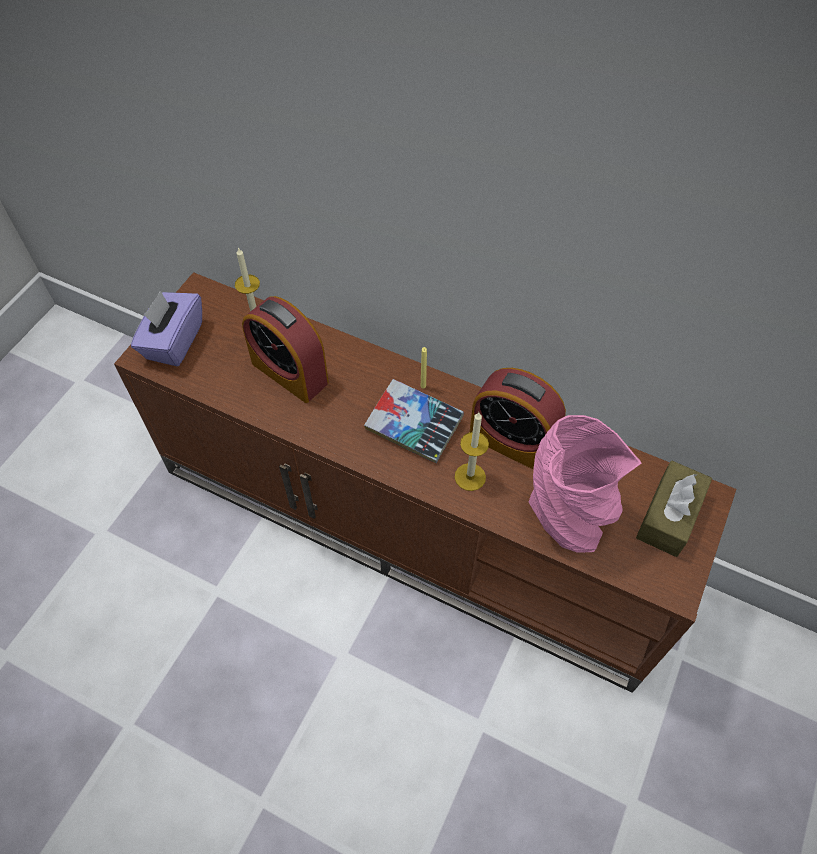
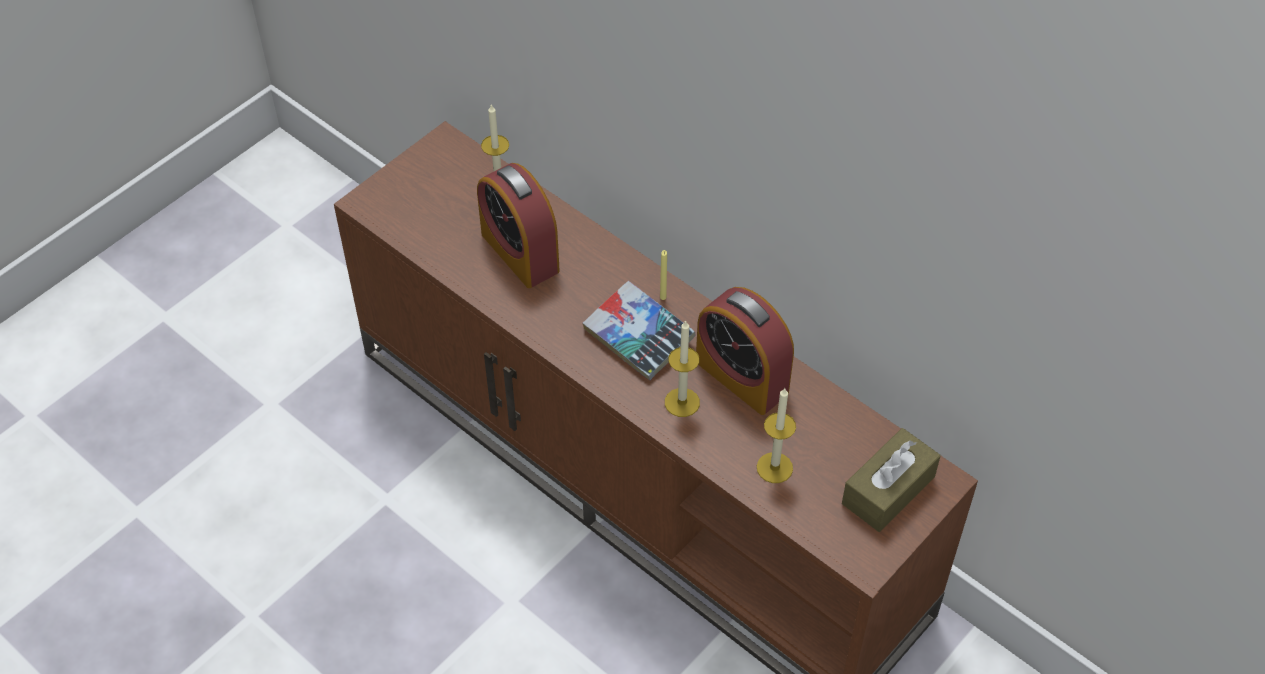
camera: 15 degrees right, 5 degrees down
purple tissue box [131,291,202,367] -> none
pink vase [529,415,642,553] -> candle [757,388,796,483]

